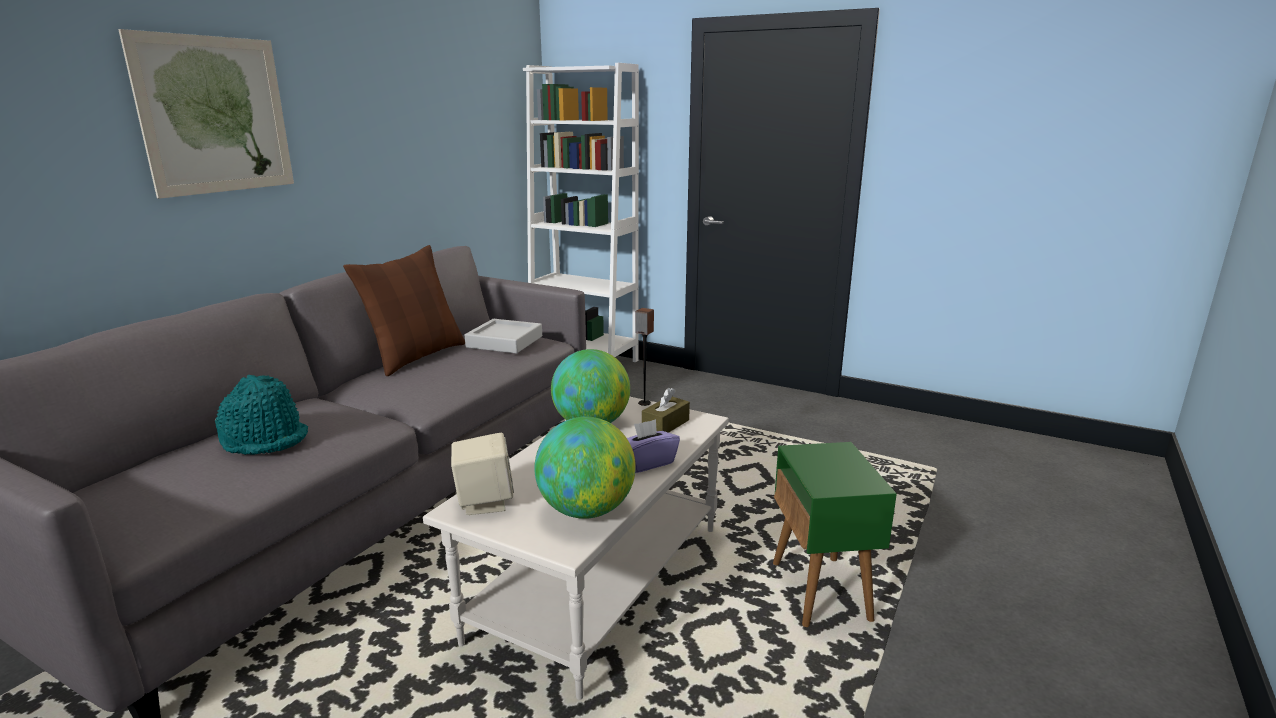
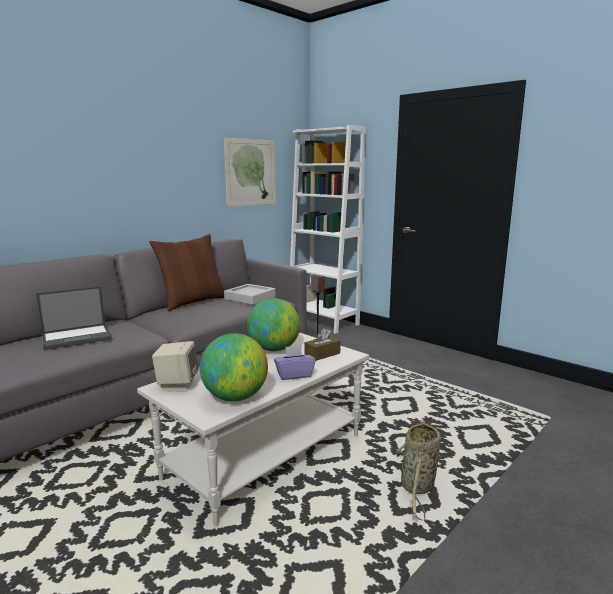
camera: 15 degrees right, 5 degrees down
picture [119,29,294,199] -> picture moved to [224,138,276,207]
turquoise hat [215,375,308,455] -> laptop [36,286,112,350]
green side table [773,442,897,627] -> basket [395,420,441,520]

